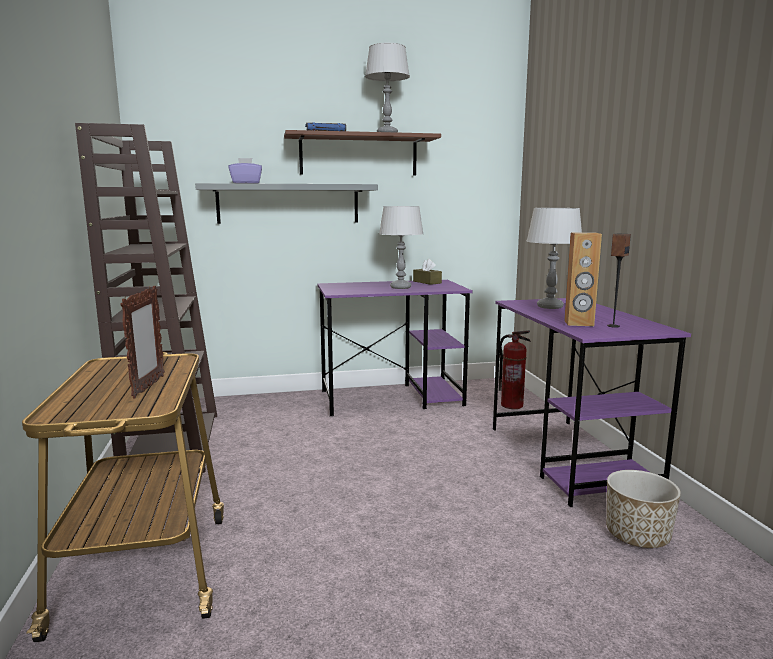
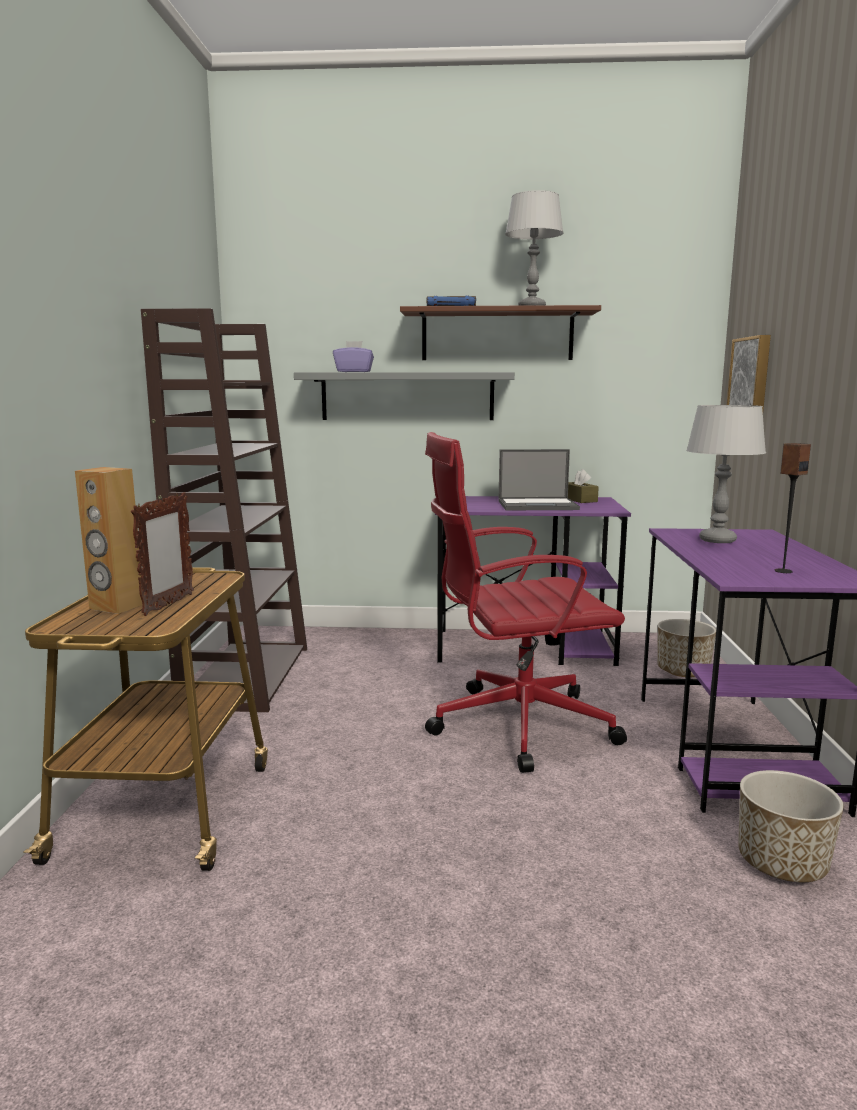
camera: 15 degrees right, 0 degrees up
grey table lamp [379,206,424,289] -> laptop [498,449,580,510]
fire extinguisher [499,330,531,409] -> planter [658,619,716,677]
brown speaker [564,232,602,326] -> brown speaker moved to [75,467,142,614]
none -> red office chair [425,432,627,773]
none -> picture [727,335,771,410]

